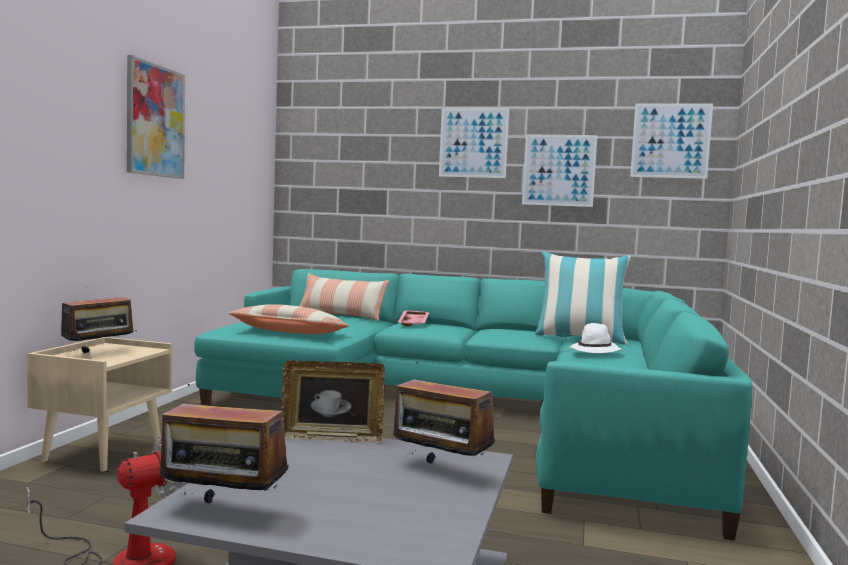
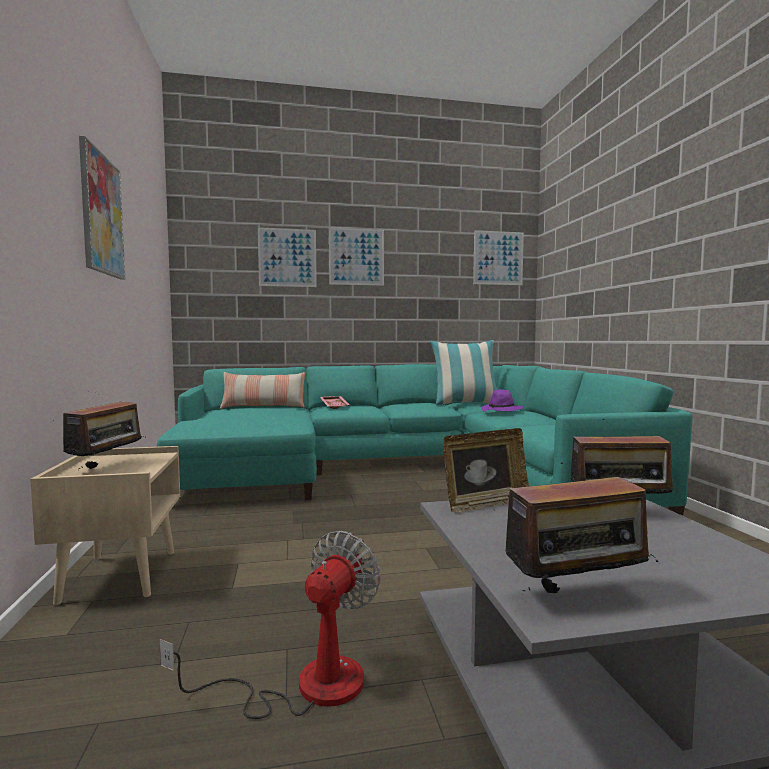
camera: 25 degrees left, 0 degrees up
pillow [228,304,349,334] -> none
picture [522,134,597,207] -> picture moved to [258,227,317,287]
white hat [569,323,622,353] -> purple hat [481,389,523,411]

